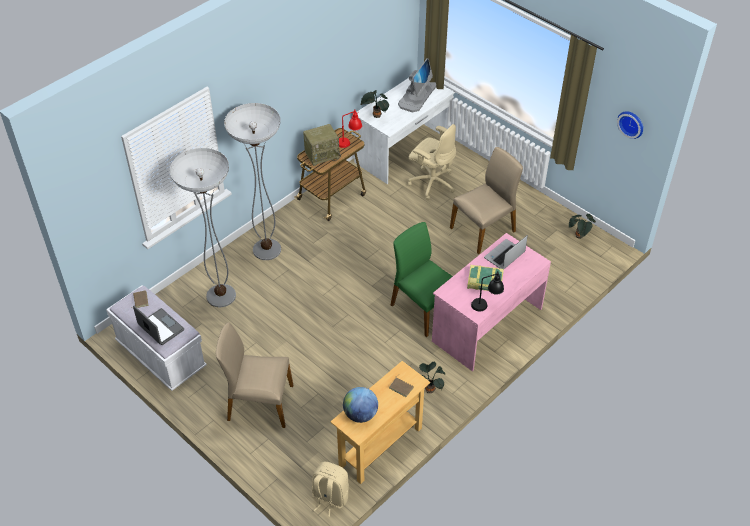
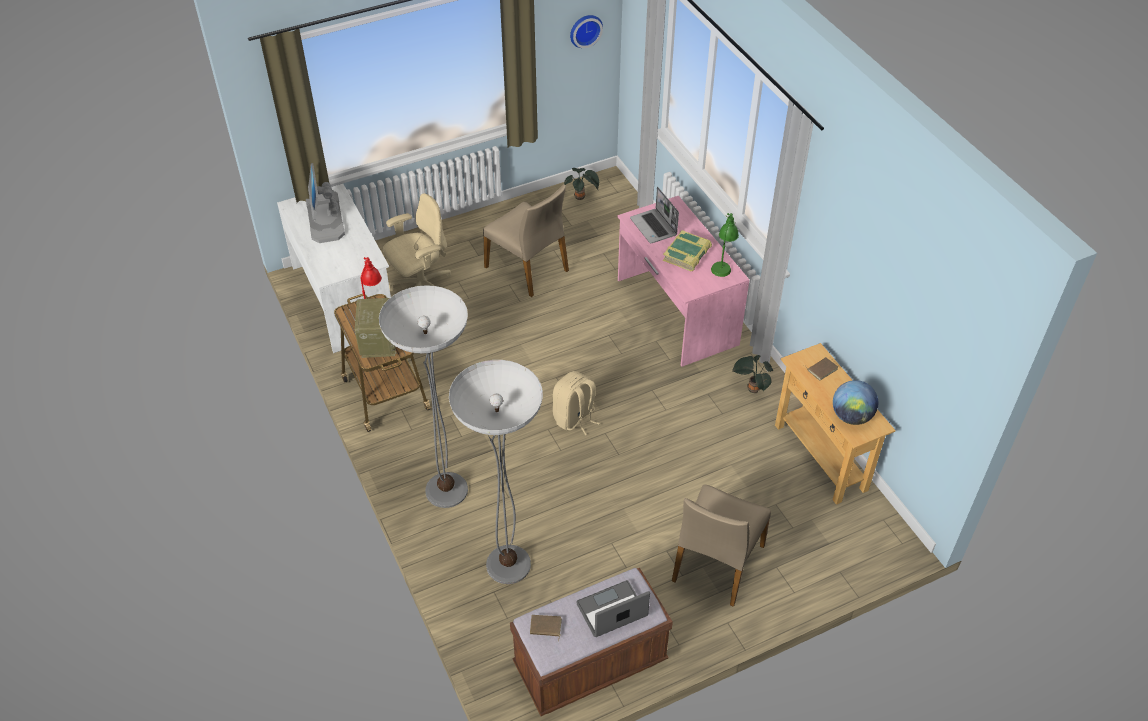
camera: 70 degrees left, 0 degrees up
white bench [106,285,207,391] -> brown bench [510,568,673,716]
beige backpack [312,462,349,517] -> beige backpack moved to [553,371,600,436]
potted plant [361,90,389,118] -> none
green chair [391,222,453,337] -> none
monitor [398,58,436,113] -> monitor turned 150 degrees counterclockwise [306,163,345,243]
beige chair [450,147,523,254] -> beige chair turned 150 degrees clockwise [483,184,569,297]
black table lamp [471,271,504,312] -> green table lamp [711,213,739,277]

